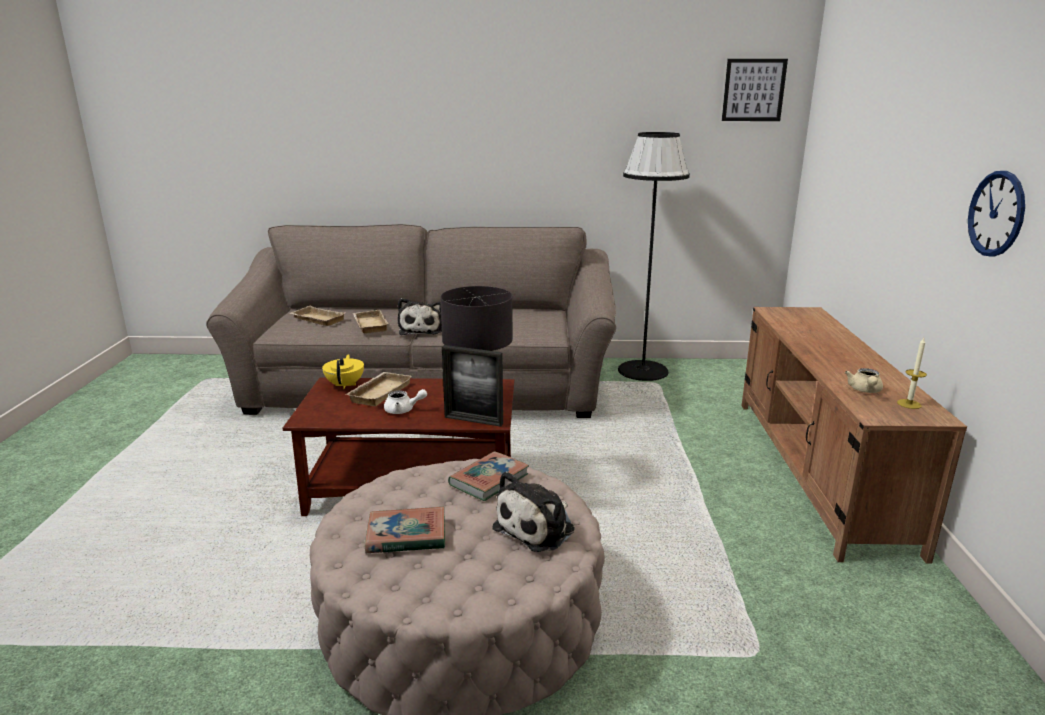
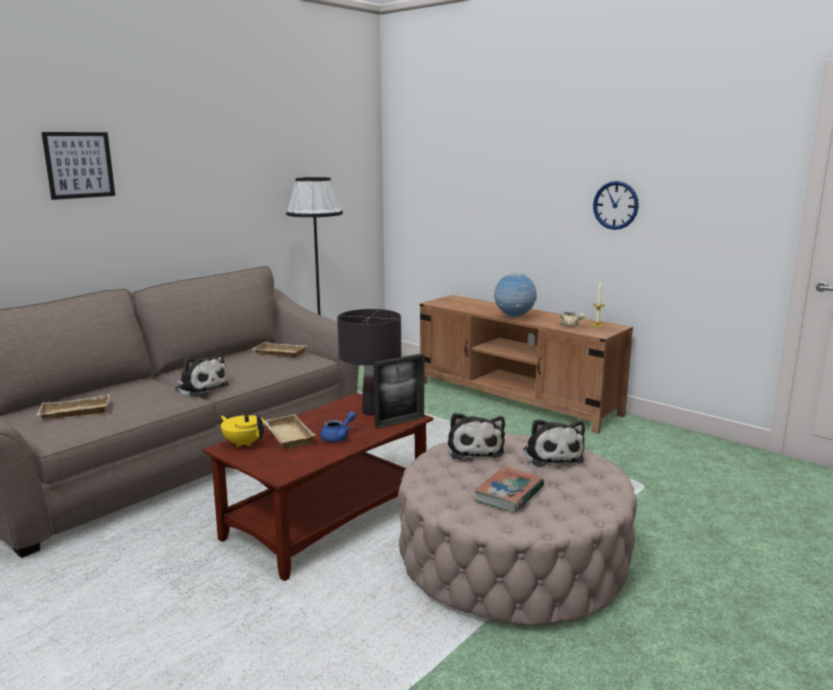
camera: 50 degrees left, 5 degrees down
beige tray [353,310,389,334] -> beige tray moved to [253,342,307,358]
white teapot [384,389,427,414] -> blue teapot [320,411,356,442]
book [448,451,529,501] -> plush toy [448,413,505,459]
picture [722,59,788,121] -> picture moved to [41,132,115,200]
none -> globe [493,272,537,318]

